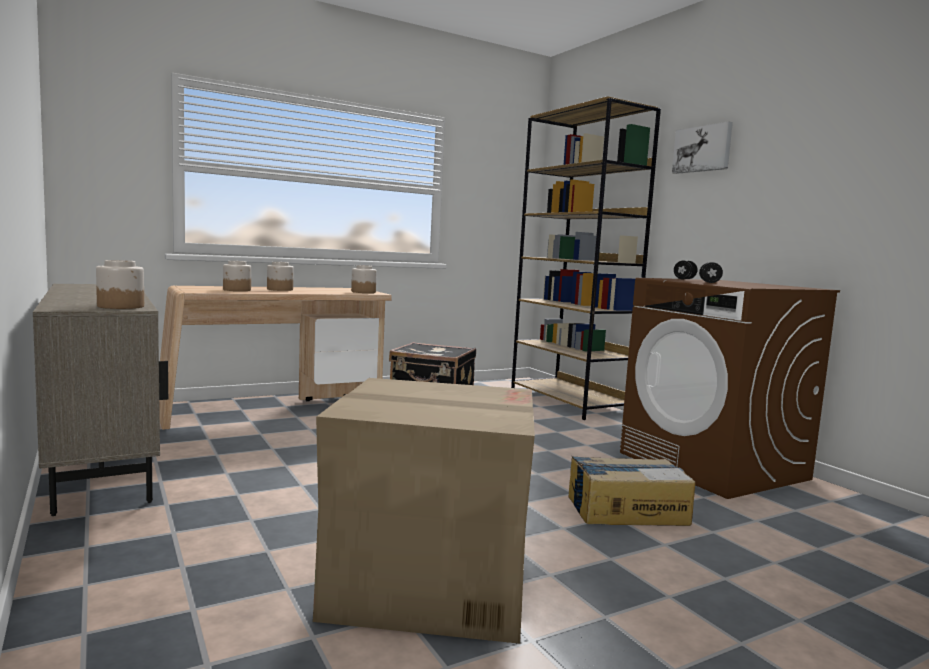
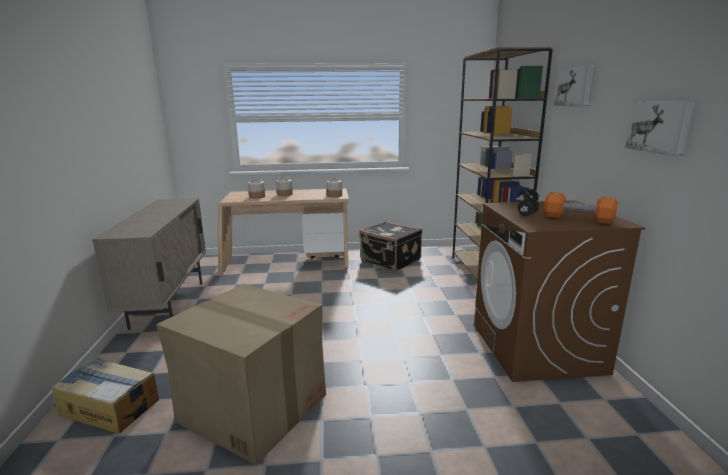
camera: 25 degrees right, 10 degrees up
jar [96,260,144,309] -> none
cardboard box [568,456,696,526] -> cardboard box moved to [52,358,159,434]
none -> orange dumbbell [544,192,618,224]
none -> picture [625,101,694,156]

